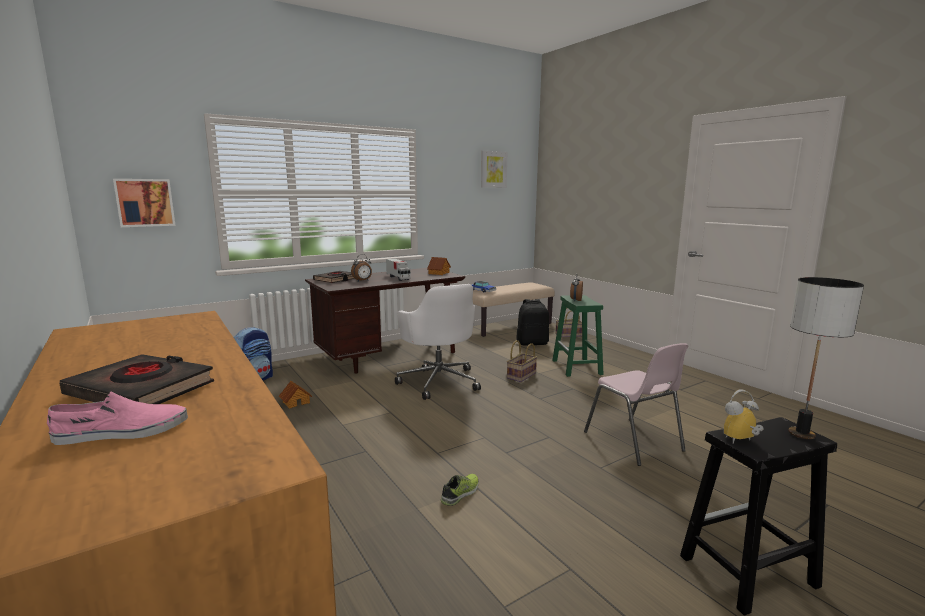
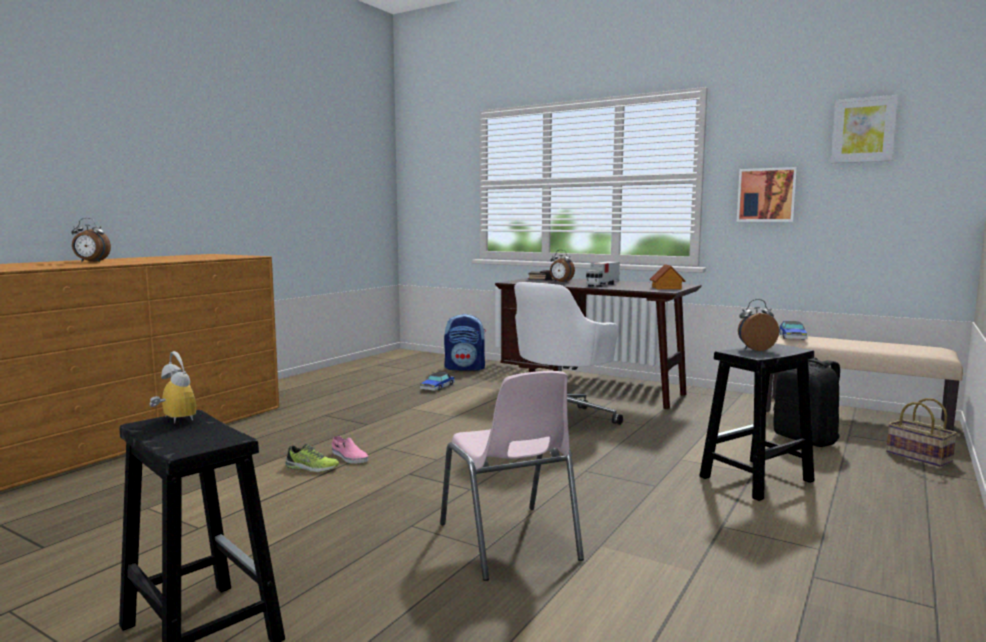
camera: 65 degrees right, 5 degrees down
pink shoe [47,391,188,445] -> pink shoe moved to [332,436,368,464]
black book [59,354,214,404] -> alarm clock [71,218,111,262]
picture [113,179,176,227] -> picture moved to [737,167,798,222]
toy house [279,381,312,409] -> toy car [420,372,455,391]
basket [507,340,537,382] -> none
green stool [552,295,604,377] -> black stool [699,344,815,501]
pink chair [584,343,688,466] -> pink chair turned 60 degrees counterclockwise [440,371,584,581]
table lamp [788,277,864,439] -> none

